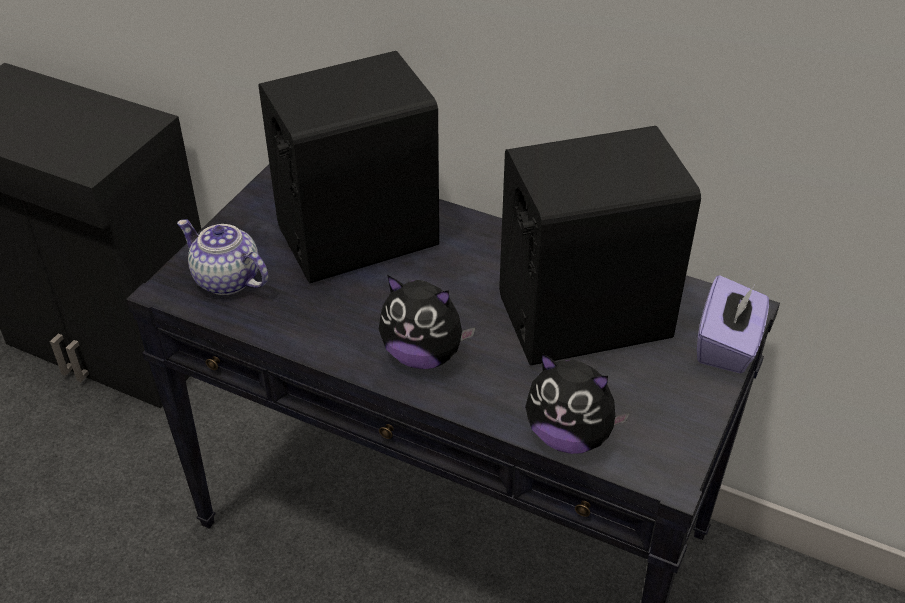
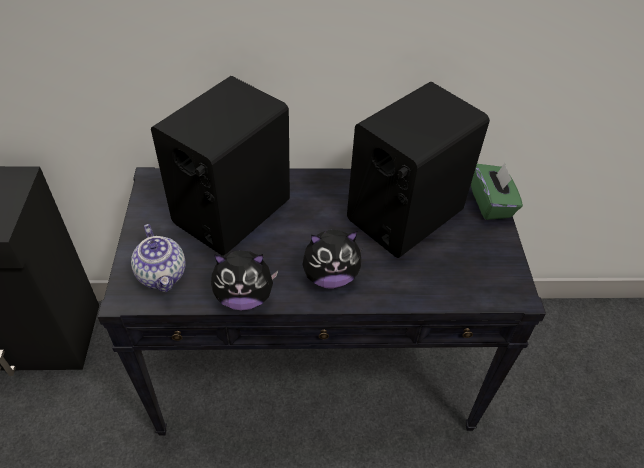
camera: 30 degrees left, 5 degrees up
teapot [177,219,268,295] -> teapot turned 120 degrees counterclockwise [131,224,186,292]
plush toy [525,353,630,454] -> plush toy moved to [211,250,278,311]
purple tissue box [697,275,769,373] -> green tissue box [471,163,523,220]

